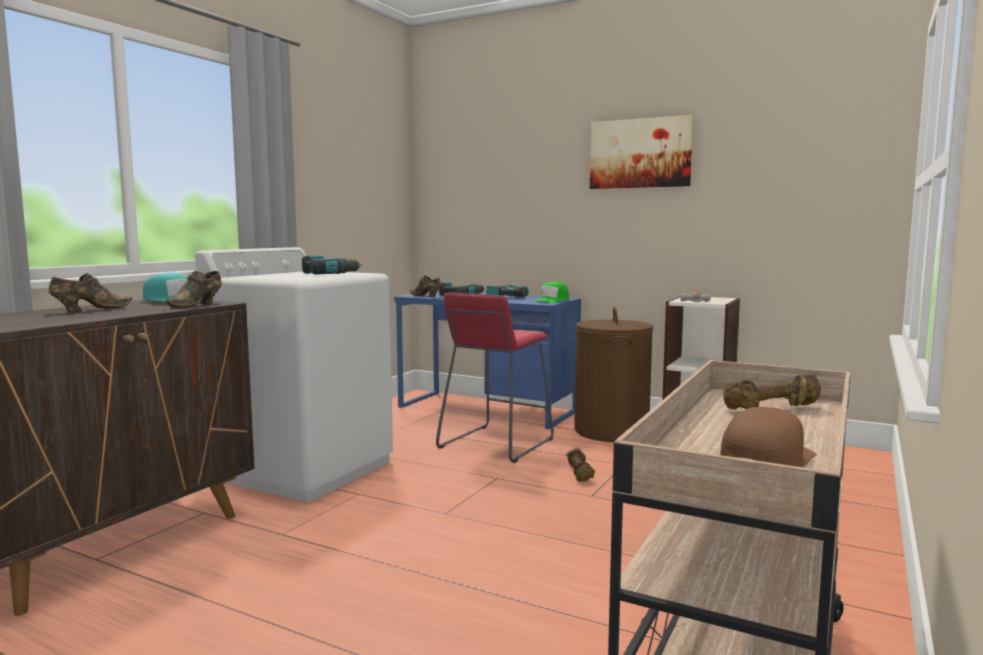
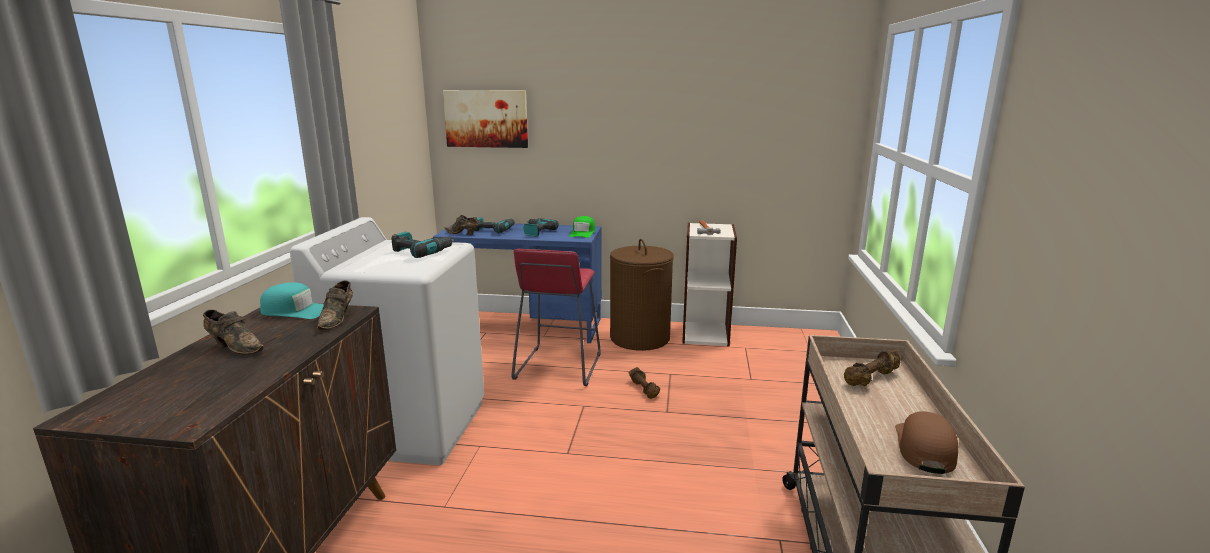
camera: 20 degrees left, 10 degrees up
brown shoe [49,273,132,312] -> brown shoe turned 90 degrees clockwise [203,310,263,355]
picture [590,115,693,189] -> picture moved to [443,90,528,148]

